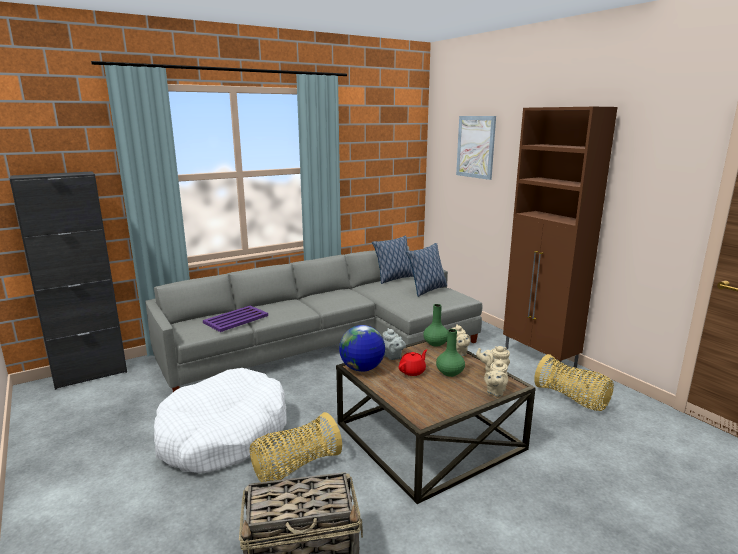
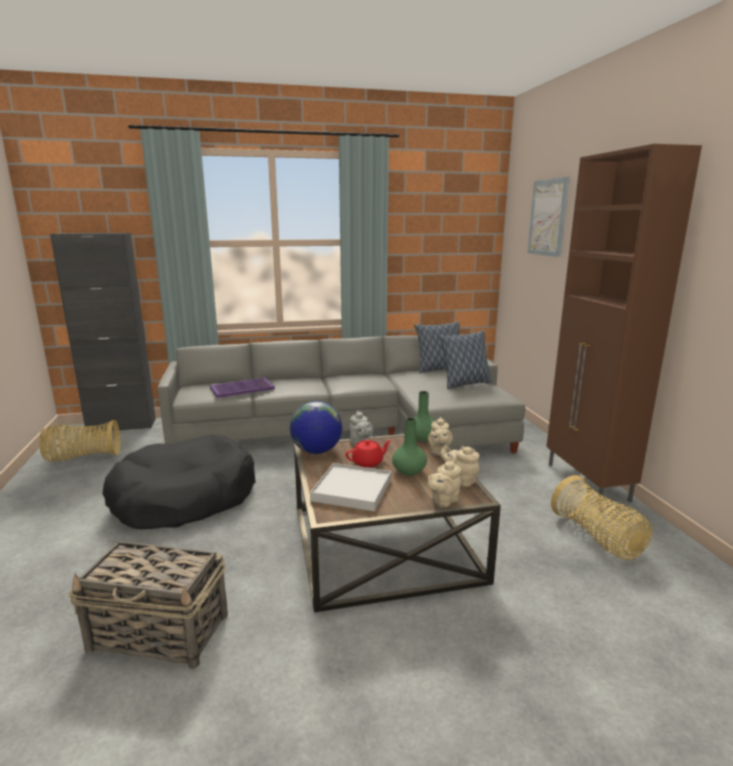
camera: 20 degrees right, 0 degrees up
white dog bed [154,368,287,473] -> black dog bed [103,435,256,529]
basket [250,412,342,482] -> basket moved to [39,420,120,461]
none -> white tray [310,463,391,511]

